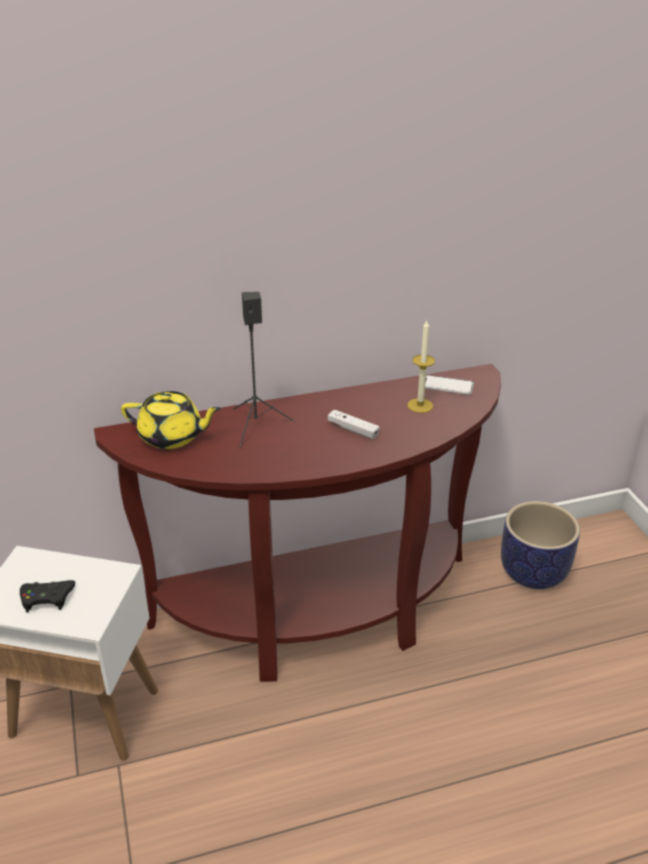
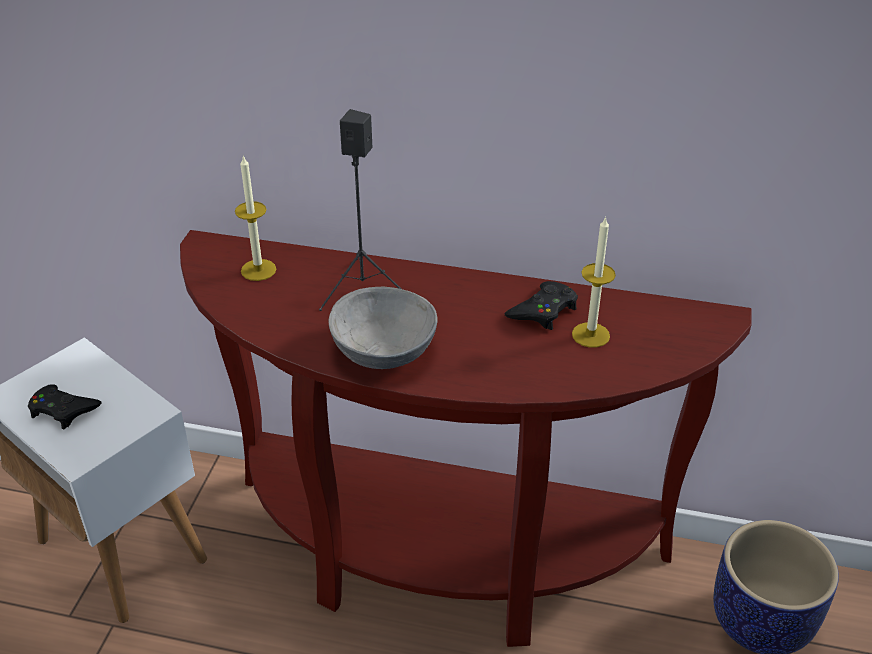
camera: 30 degrees right, 5 degrees up
yellow teapot [121,391,221,449] -> candle [235,155,276,281]
white game controller [328,409,379,439] -> none
phone [425,375,474,395] -> none
none -> grey bowl [329,287,437,369]
none -> black game controller [505,281,578,330]

